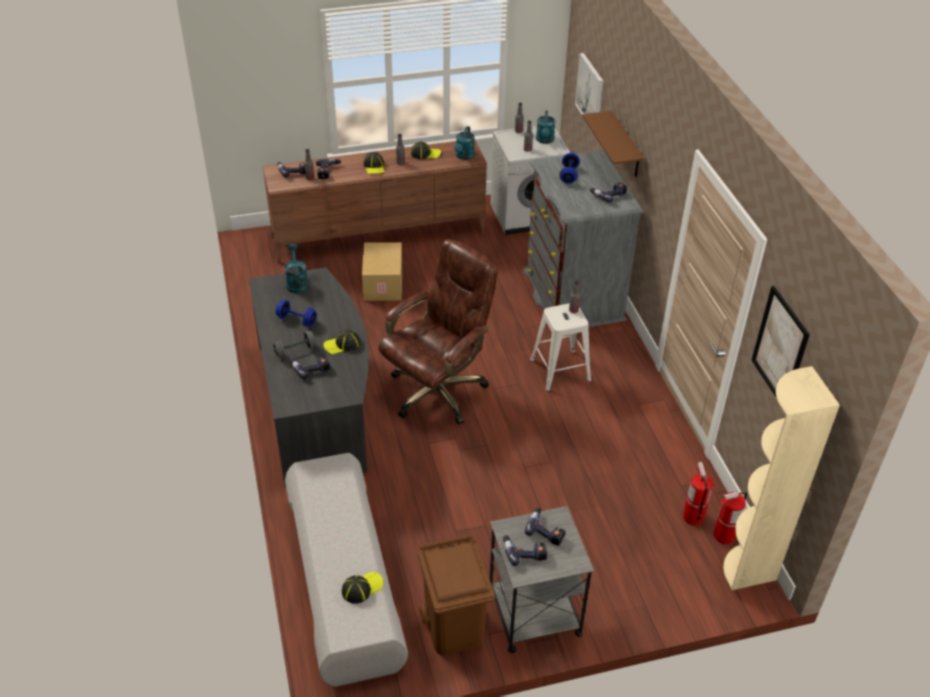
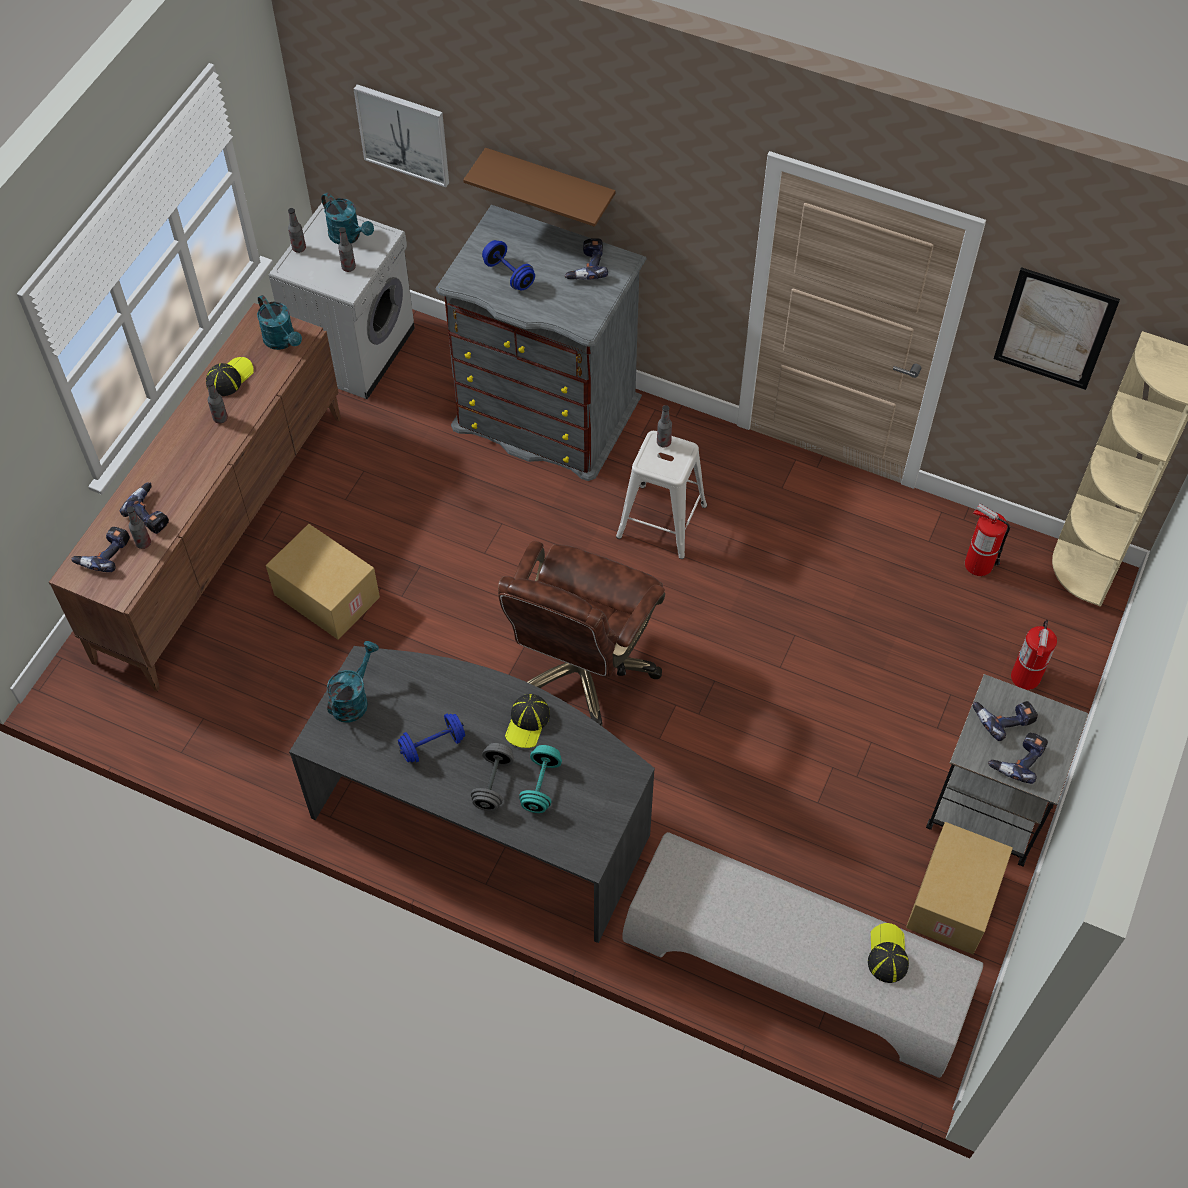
camera: 50 degrees left, 15 degrees up
turquoise watering can [285,244,308,293] -> turquoise watering can turned 90 degrees clockwise [327,641,379,723]
power drill [290,356,330,379] -> turquoise dumbbell [519,745,562,813]
cap [363,152,384,174] -> none
brown office chair [379,239,497,425] -> brown office chair turned 150 degrees counterclockwise [498,541,665,727]
brown trash can [418,534,495,655] -> cardboard box [906,822,1013,954]
fire extinguisher [714,492,747,544] -> fire extinguisher moved to [1011,620,1057,690]

